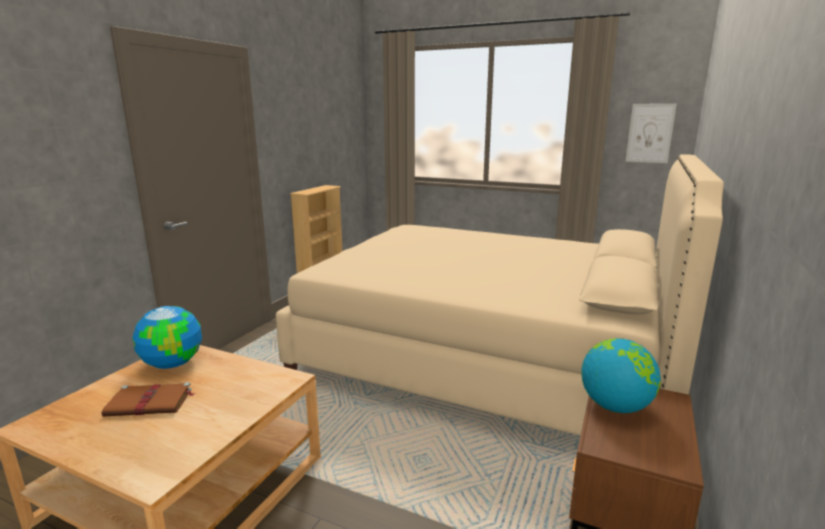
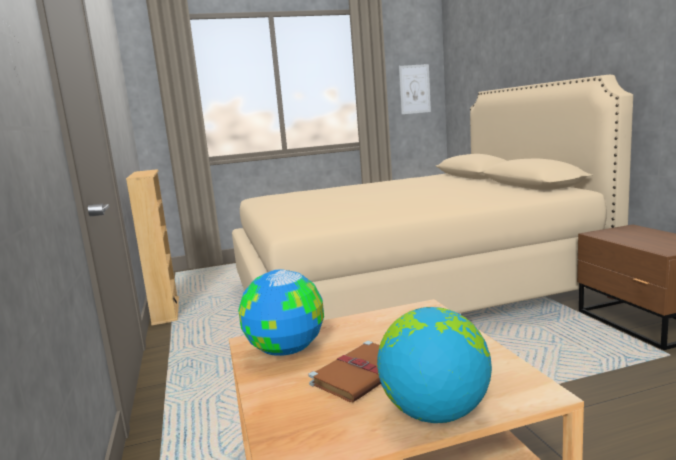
camera: 40 degrees left, 5 degrees down
globe [581,338,661,413] -> globe moved to [377,307,492,423]

